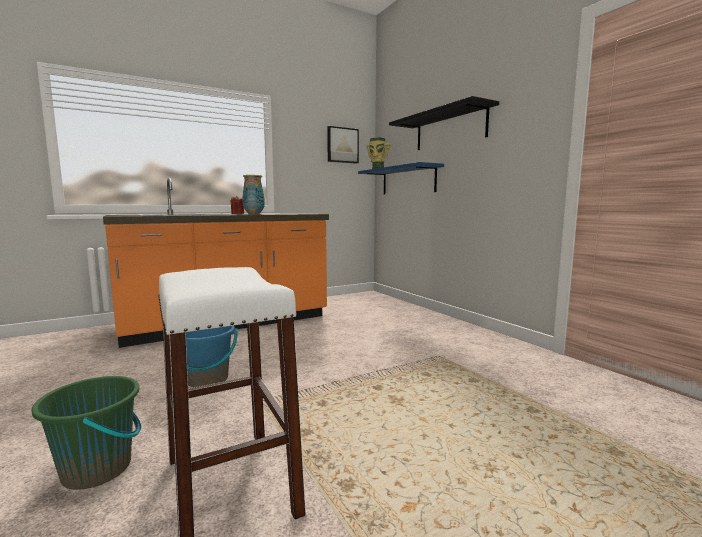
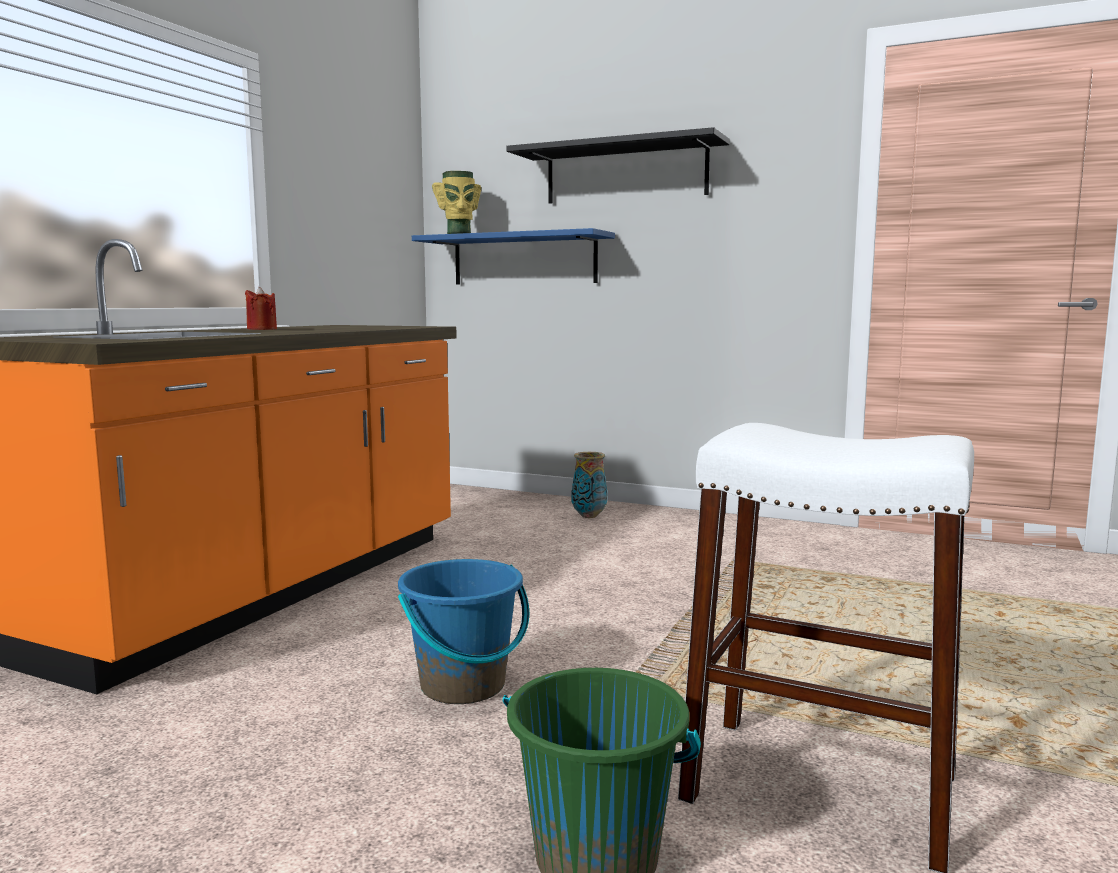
camera: 35 degrees left, 0 degrees up
vase [242,175,265,215] -> vase moved to [571,452,607,518]
picture [327,126,359,164] -> none

